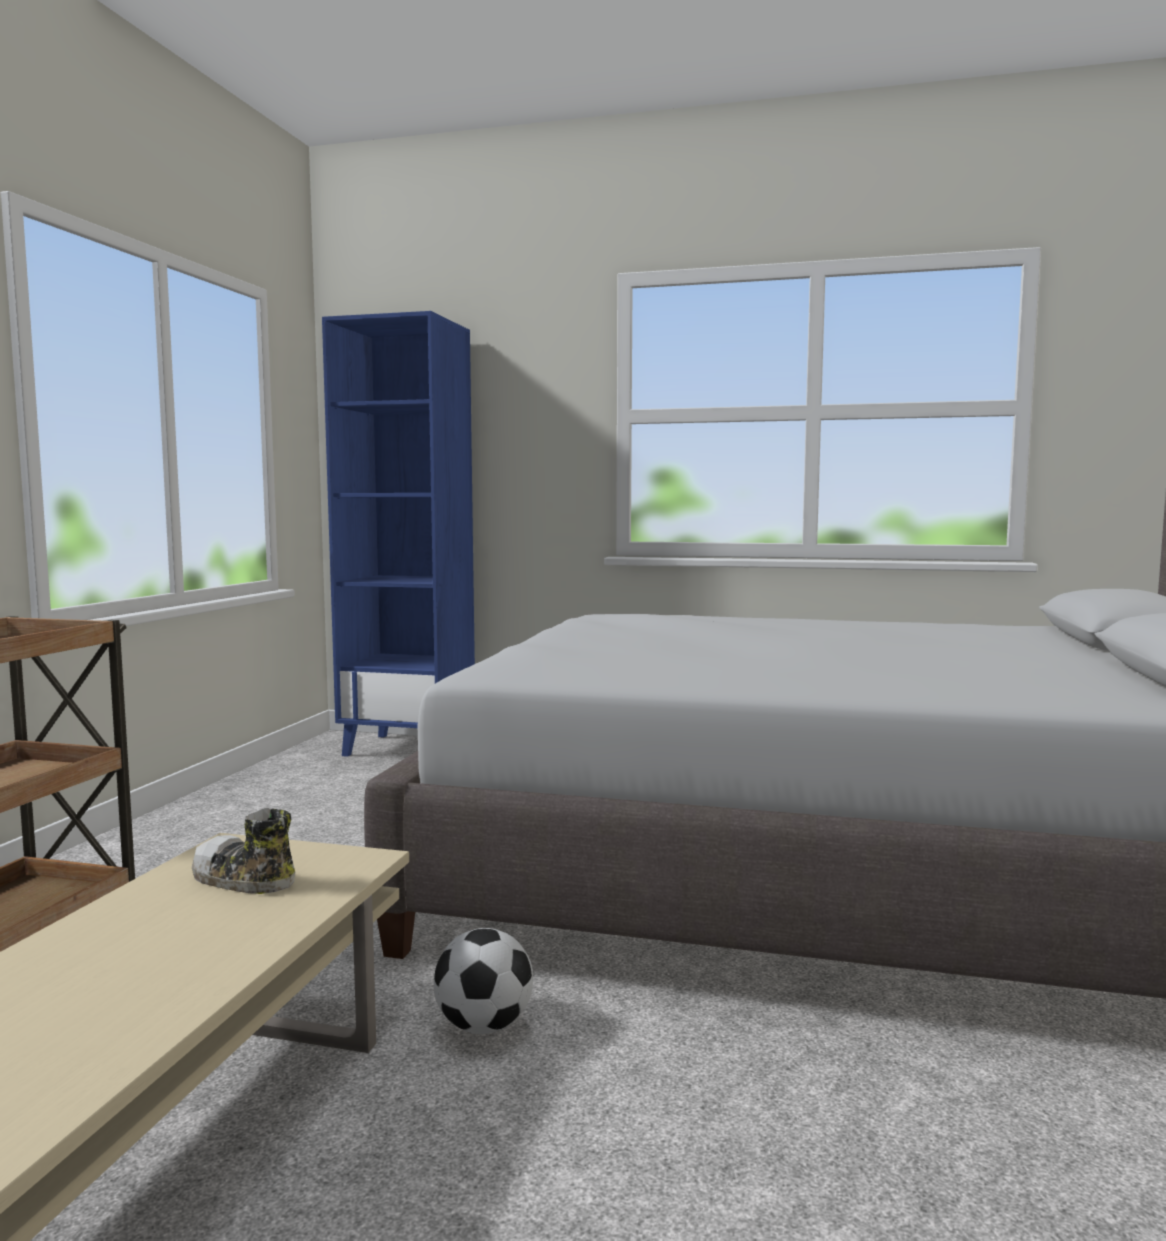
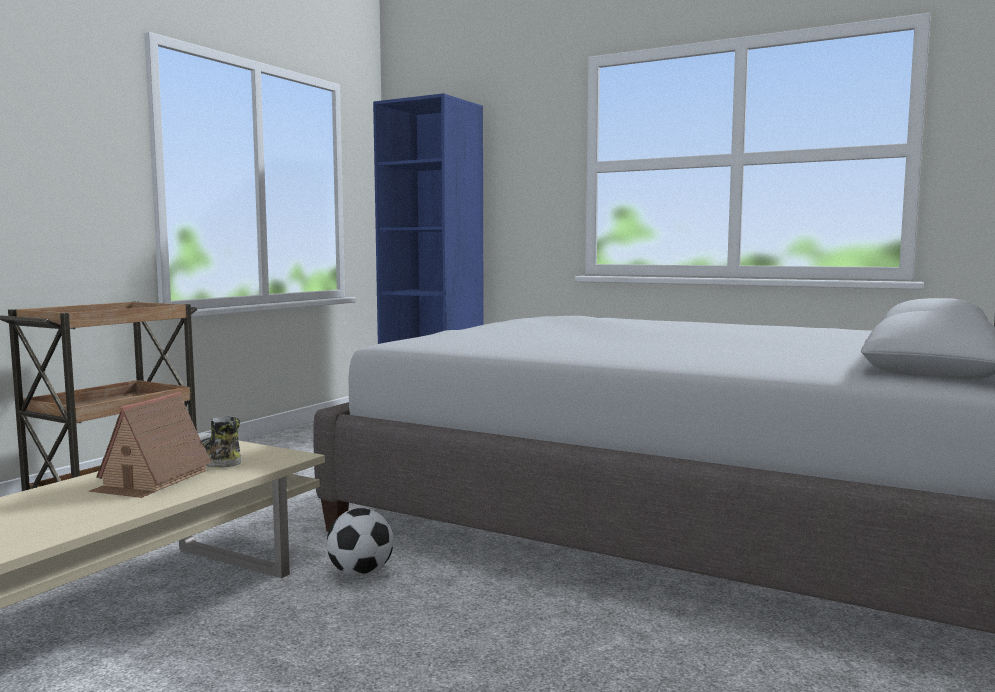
camera: 15 degrees right, 0 degrees up
none -> toy house [90,392,211,498]

